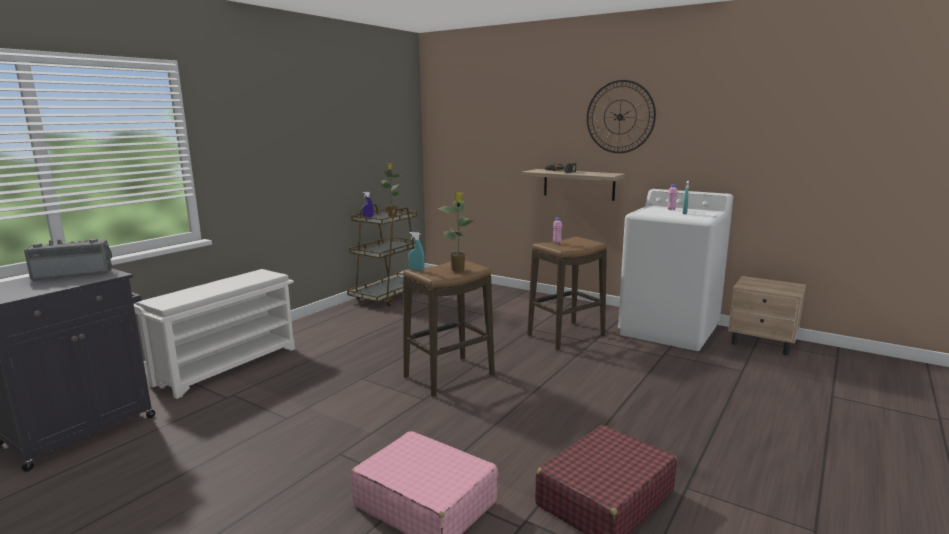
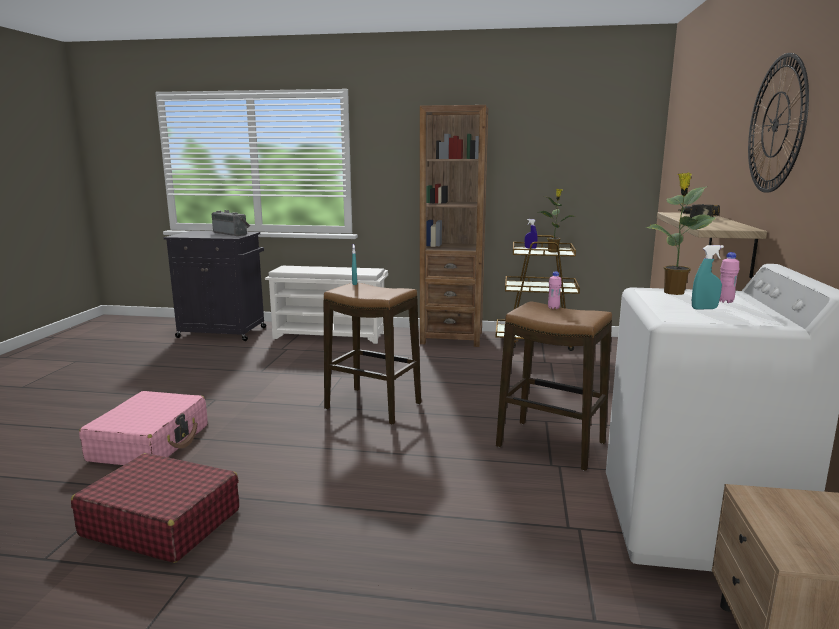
camera: 65 degrees right, 0 degrees up
potted plant [438,192,476,272] -> potted plant moved to [646,173,716,295]
none -> brown bookcase [420,105,488,347]

